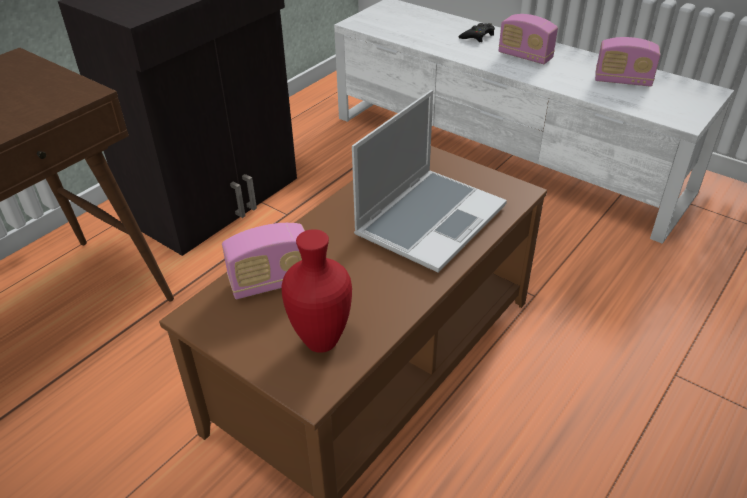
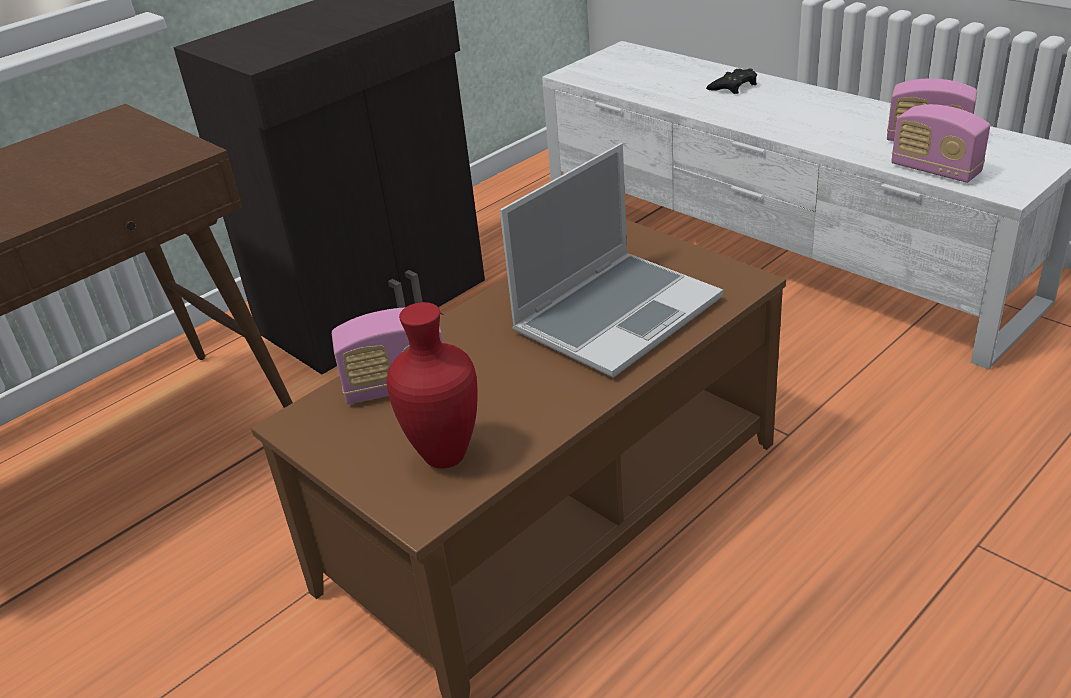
camera: 10 degrees right, 5 degrees down
radio [498,14,558,64] -> radio moved to [892,104,990,183]

